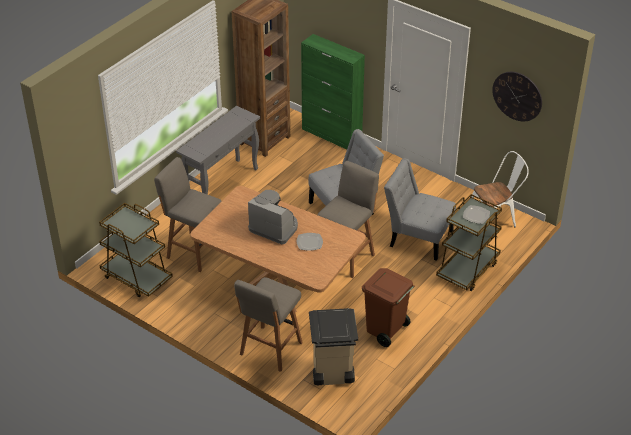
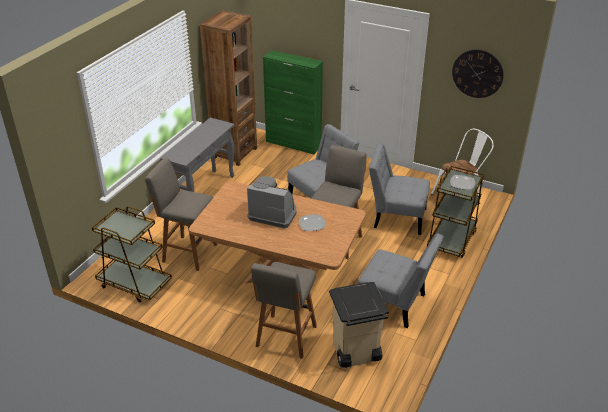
camera: 10 degrees left, 5 degrees down
brown trash can [362,268,415,347] -> grey chair [358,233,444,328]

